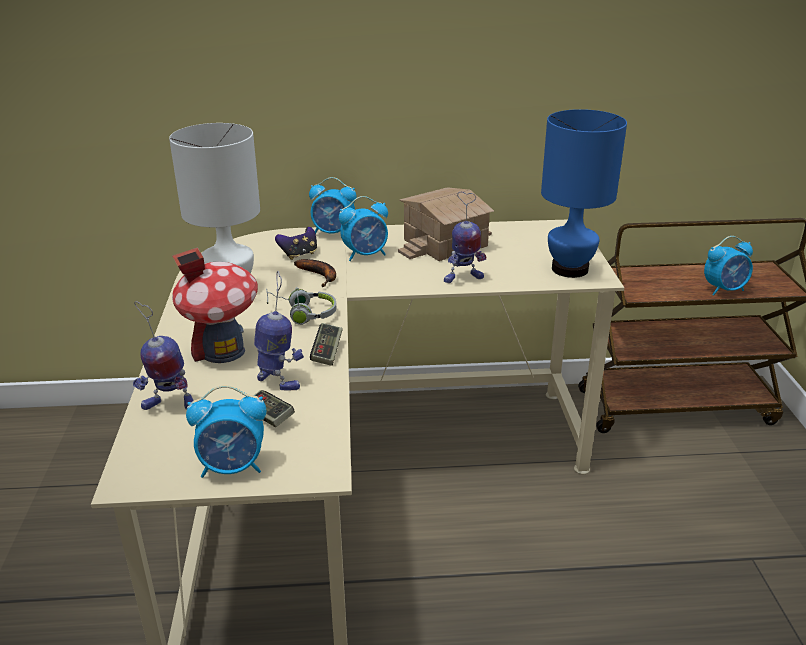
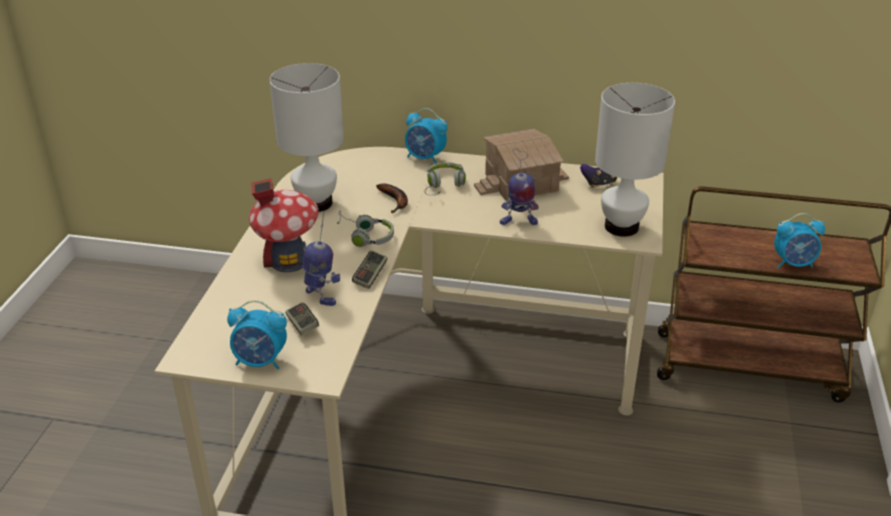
camera: 15 degrees right, 5 degrees up
toy robot [133,301,194,410] -> none
game controller [275,227,317,260] -> game controller moved to [580,164,617,188]
alarm clock [339,196,388,261] -> grey headphones [425,162,466,195]
blue table lamp [541,109,627,278] -> white table lamp [595,83,675,237]

